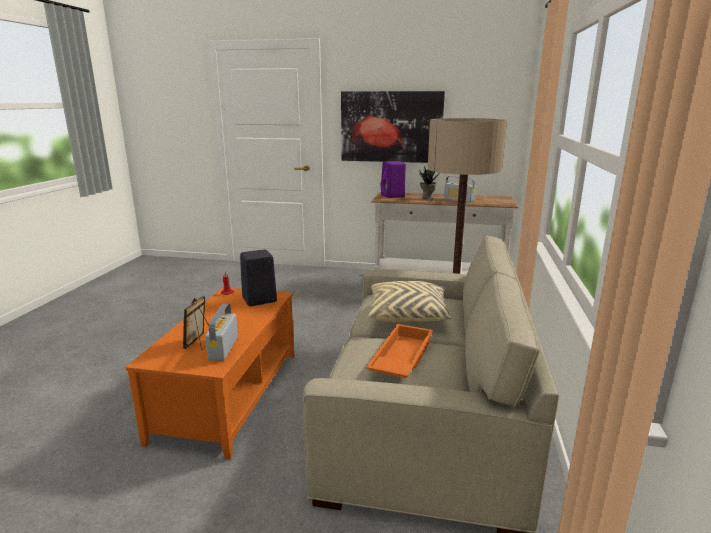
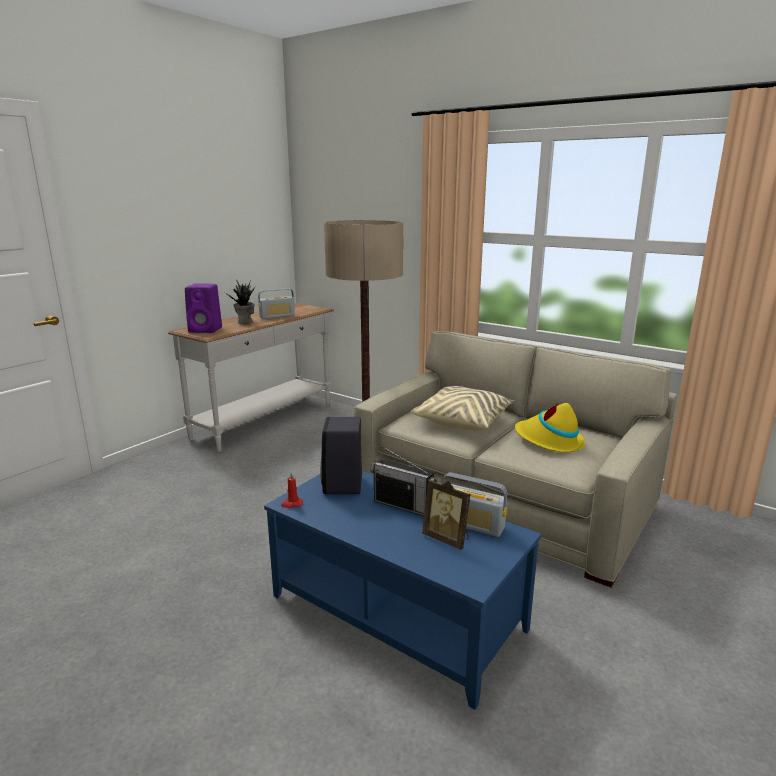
camera: 65 degrees left, 0 degrees up
orange coffee table [125,287,294,460] -> blue coffee table [264,471,541,710]
picture [341,91,445,163] -> none
orange tray [366,324,433,378] -> yellow hat [515,403,585,452]
none -> radio [370,446,437,516]

